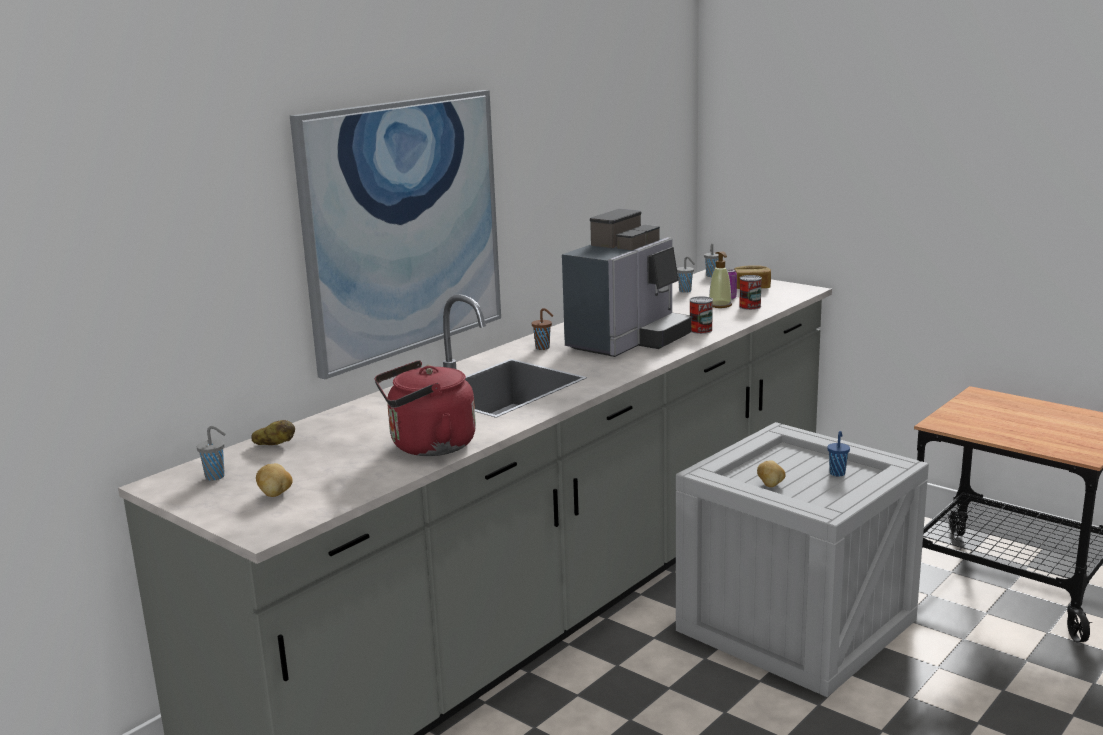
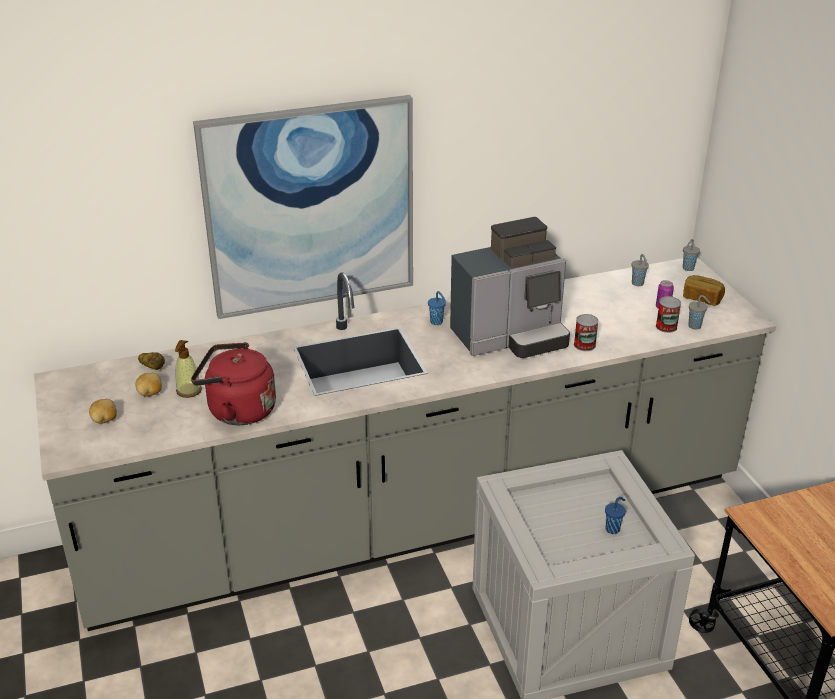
camera: 30 degrees right, 15 degrees up
grey cup [197,426,226,481] -> grey cup moved to [688,295,710,329]
brown cup [532,308,553,350] -> blue cup [428,291,446,325]
soap dispenser [709,252,732,308] -> soap dispenser moved to [175,340,202,398]
potato [757,460,786,487] -> potato moved to [135,373,162,397]

